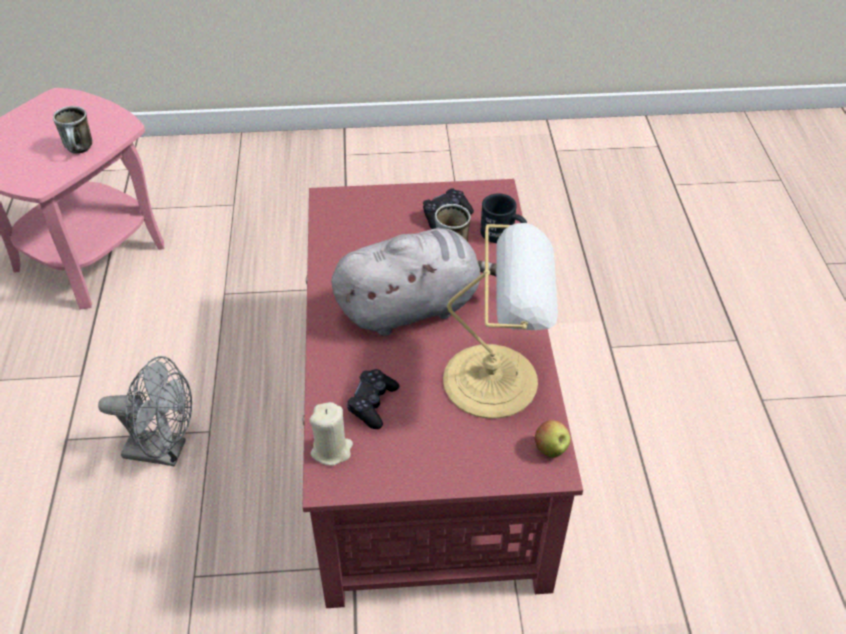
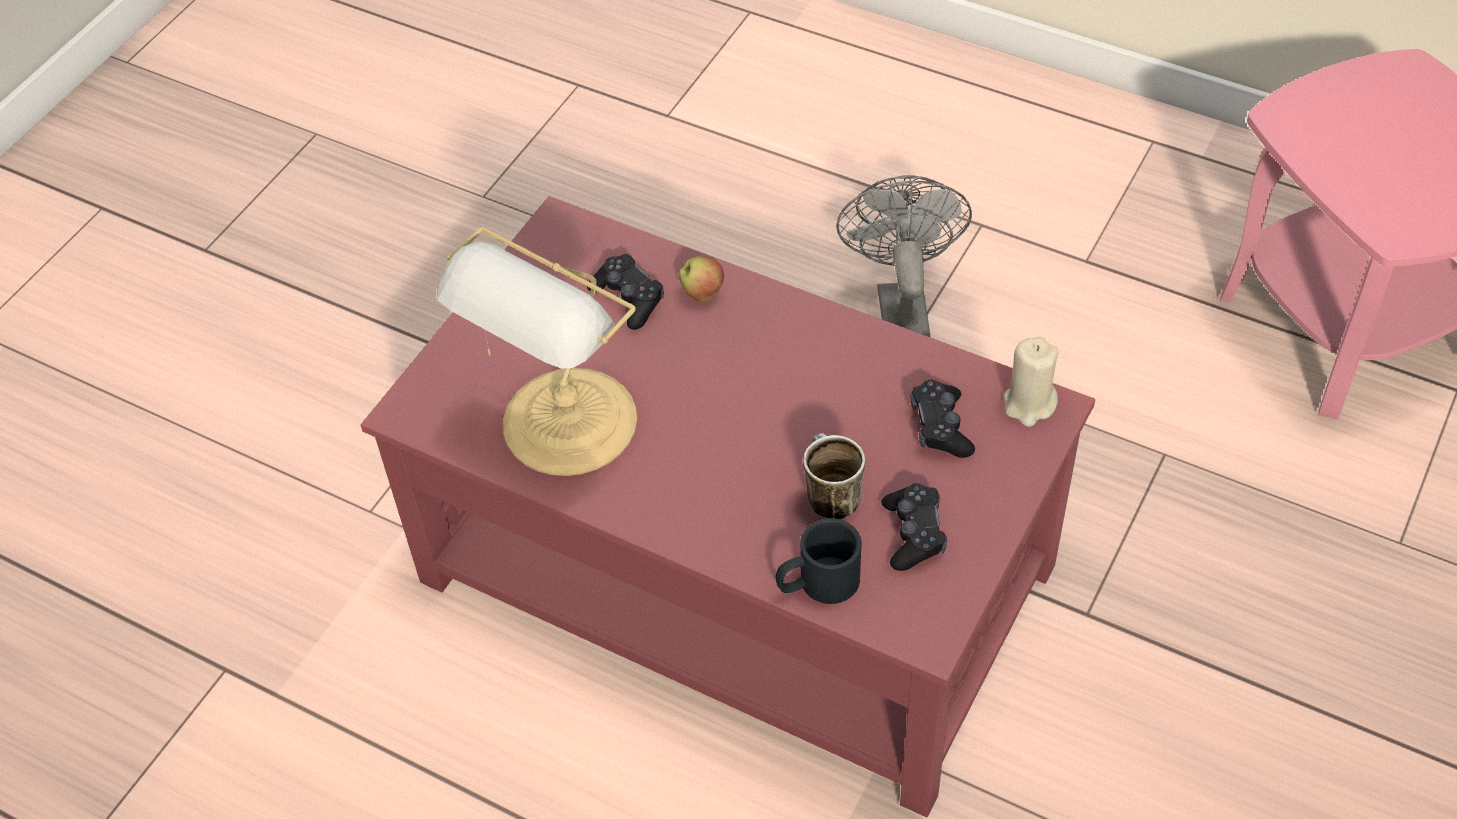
camera: 125 degrees right, 5 degrees up
mug [53,106,92,153] -> none
grey fan [98,356,192,466] -> grey fan turned 135 degrees clockwise [836,175,972,337]
beige candle [309,402,353,466] -> beige candle moved to [1004,337,1059,427]
grey plush toy [331,228,497,336] -> none
apple [535,420,571,458] -> apple moved to [679,256,724,302]
none -> black game controller [910,379,975,458]

